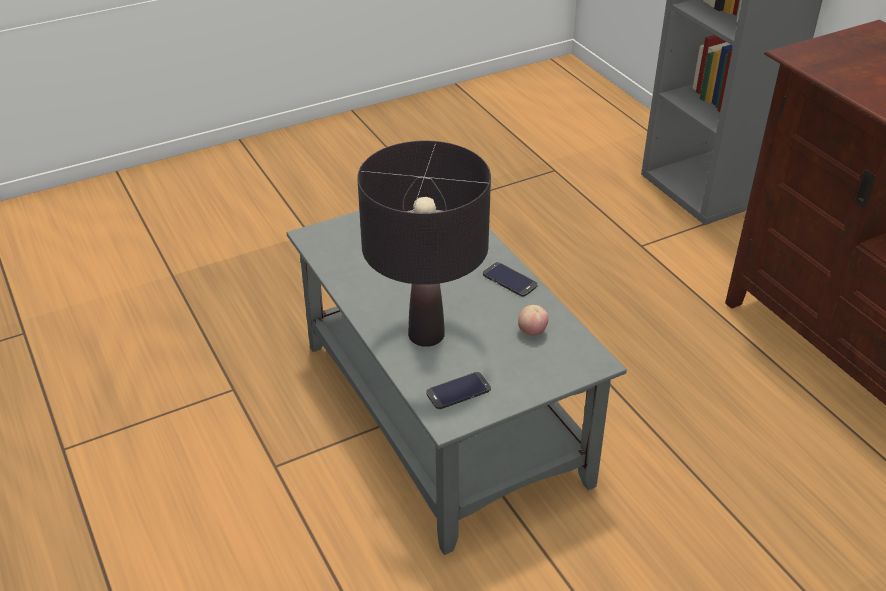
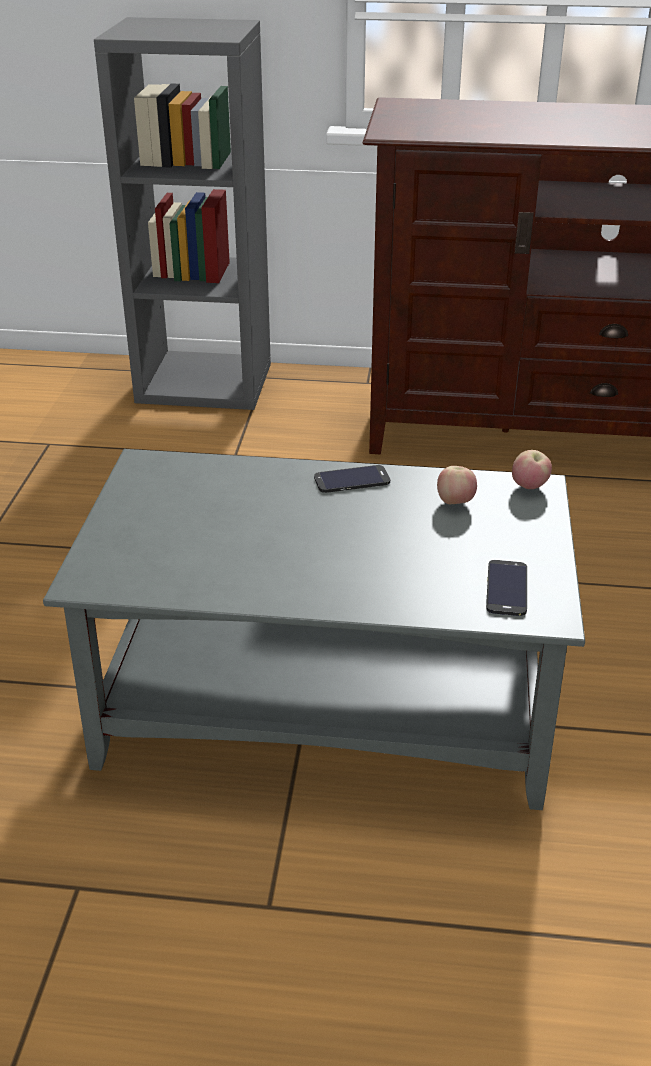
camera: 55 degrees left, 5 degrees down
black table lamp [357,141,491,347] -> none
none -> apple [512,450,552,489]

